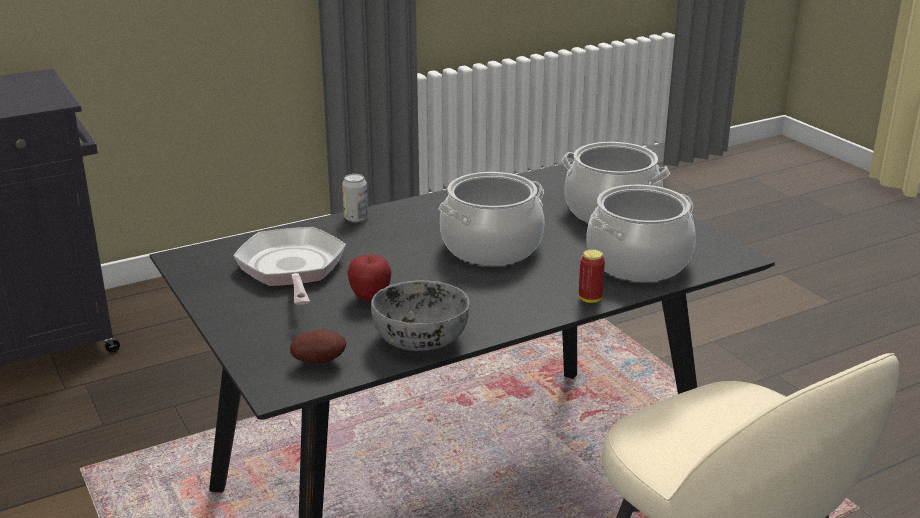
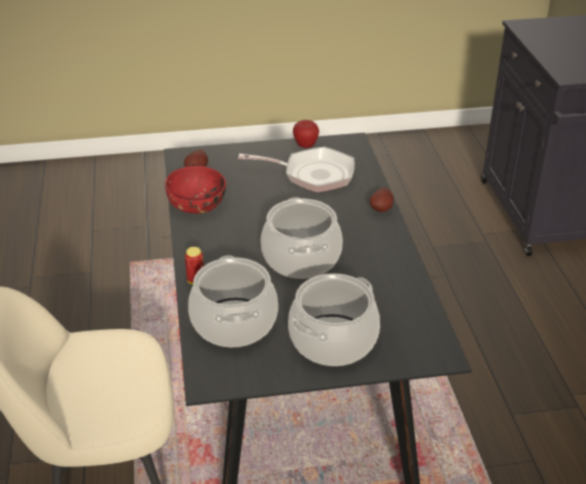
camera: 110 degrees right, 10 degrees up
can [342,174,368,222] -> potato [370,187,393,212]
apple [348,254,392,301] -> apple moved to [293,120,319,148]
grey bowl [371,280,470,351] -> red bowl [165,166,226,214]

